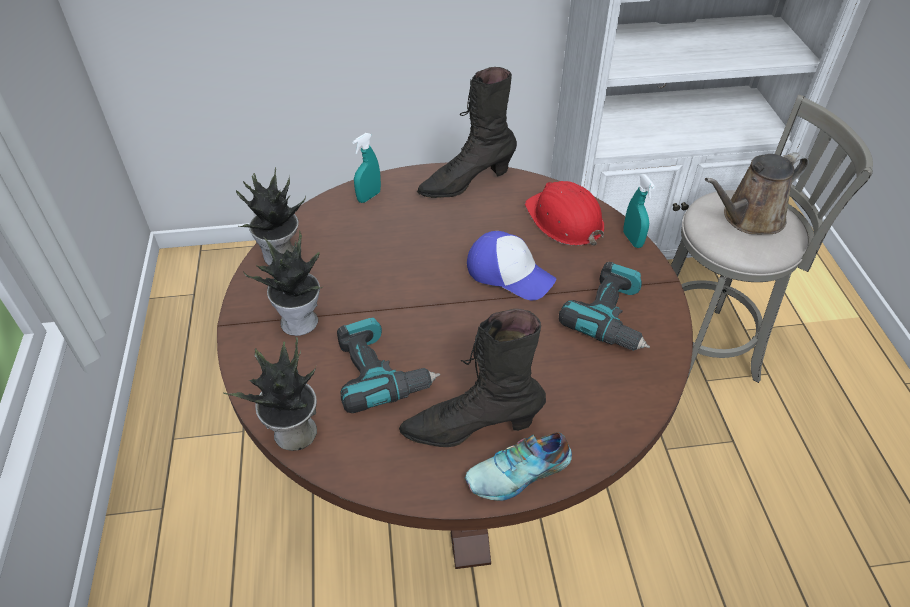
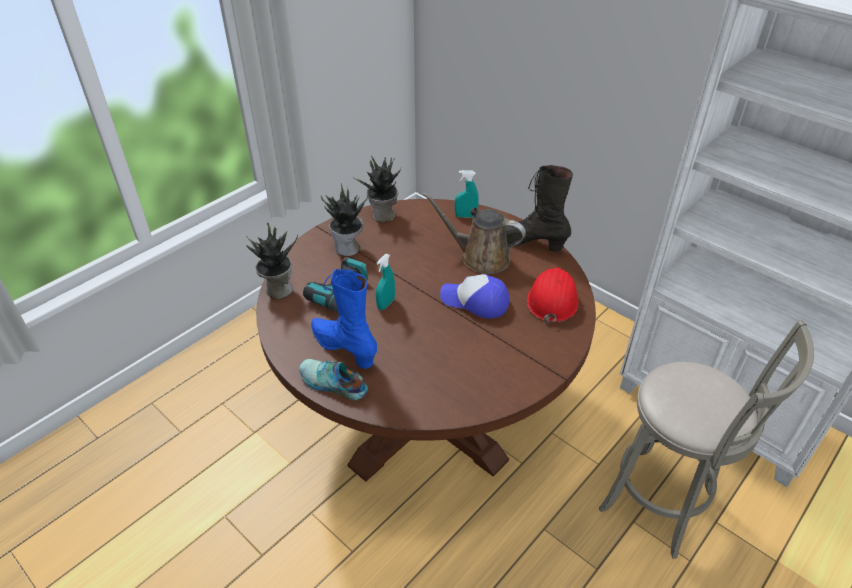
camera: 50 degrees right, 5 degrees down
black boot [399,309,546,447] -> blue boot [311,269,377,369]
cap [467,231,556,300] -> cap turned 120 degrees clockwise [440,274,510,319]
power drill [559,262,650,351] -> none
turquoise spray bottle [623,174,655,248] -> turquoise spray bottle moved to [376,254,395,310]
brown watering can [705,152,809,234] -> brown watering can moved to [422,192,526,274]

